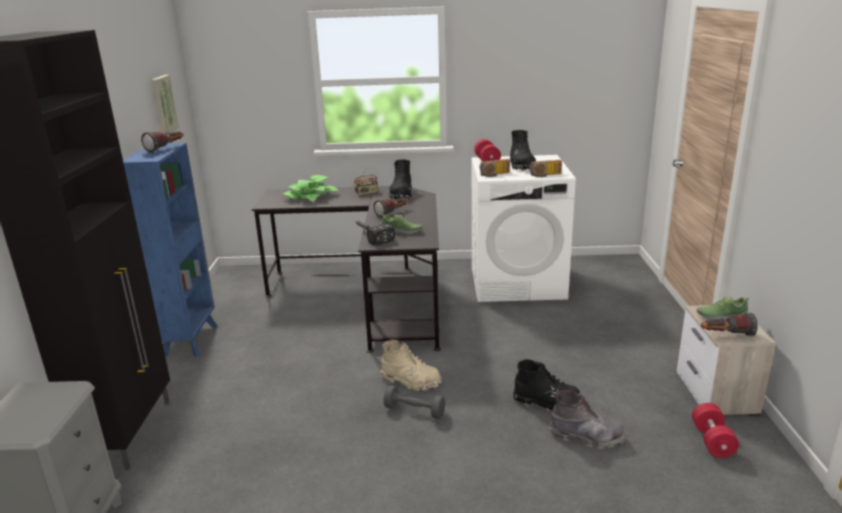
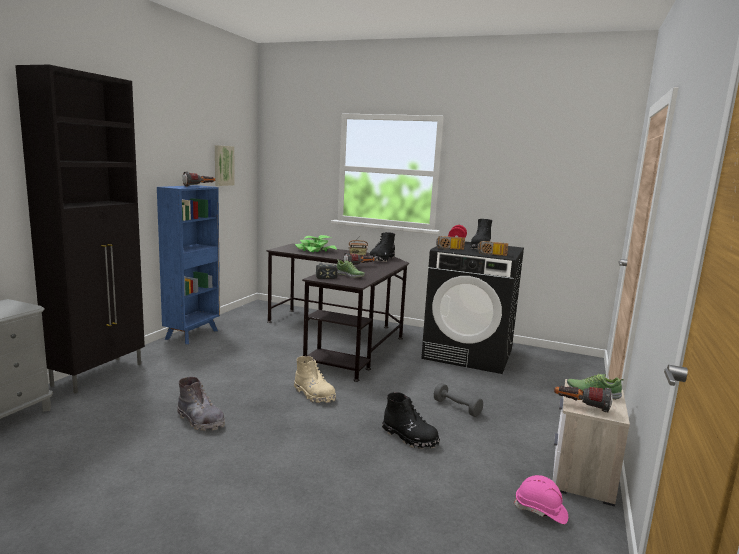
camera: 20 degrees right, 10 degrees down
grey dumbbell [384,385,445,419] -> grey dumbbell moved to [434,383,483,417]
white washing machine [471,155,576,302] -> black washing machine [421,241,524,374]
grey boot [550,390,625,449] -> grey boot moved to [177,377,225,431]
red dumbbell [692,403,739,458] -> pink hard hat [514,475,568,524]

